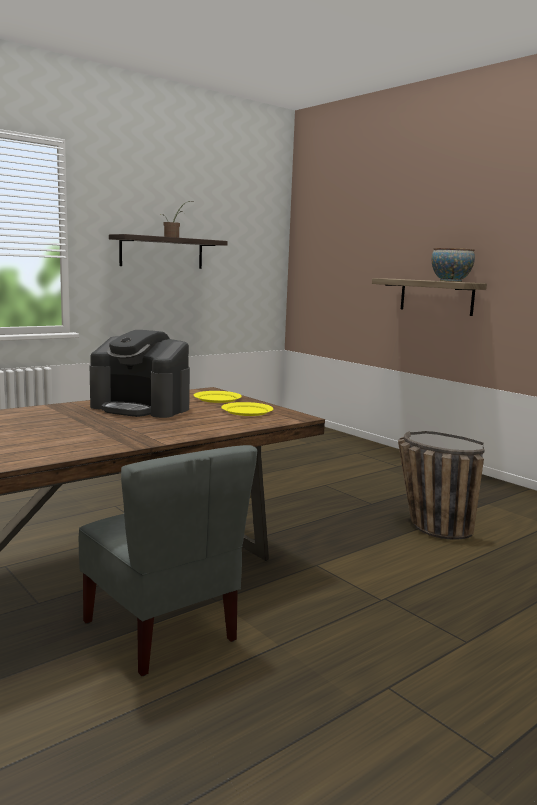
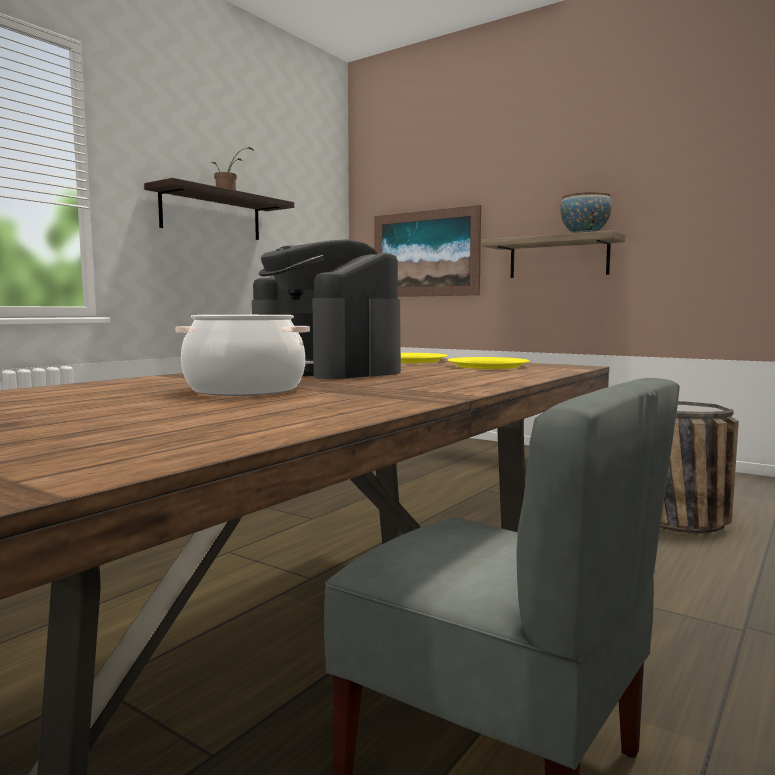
camera: 15 degrees left, 5 degrees down
coffee machine [90,330,190,418] -> coffee machine turned 45 degrees clockwise [252,239,401,379]
none -> cooking pot [176,315,310,396]
none -> picture [375,205,481,297]

